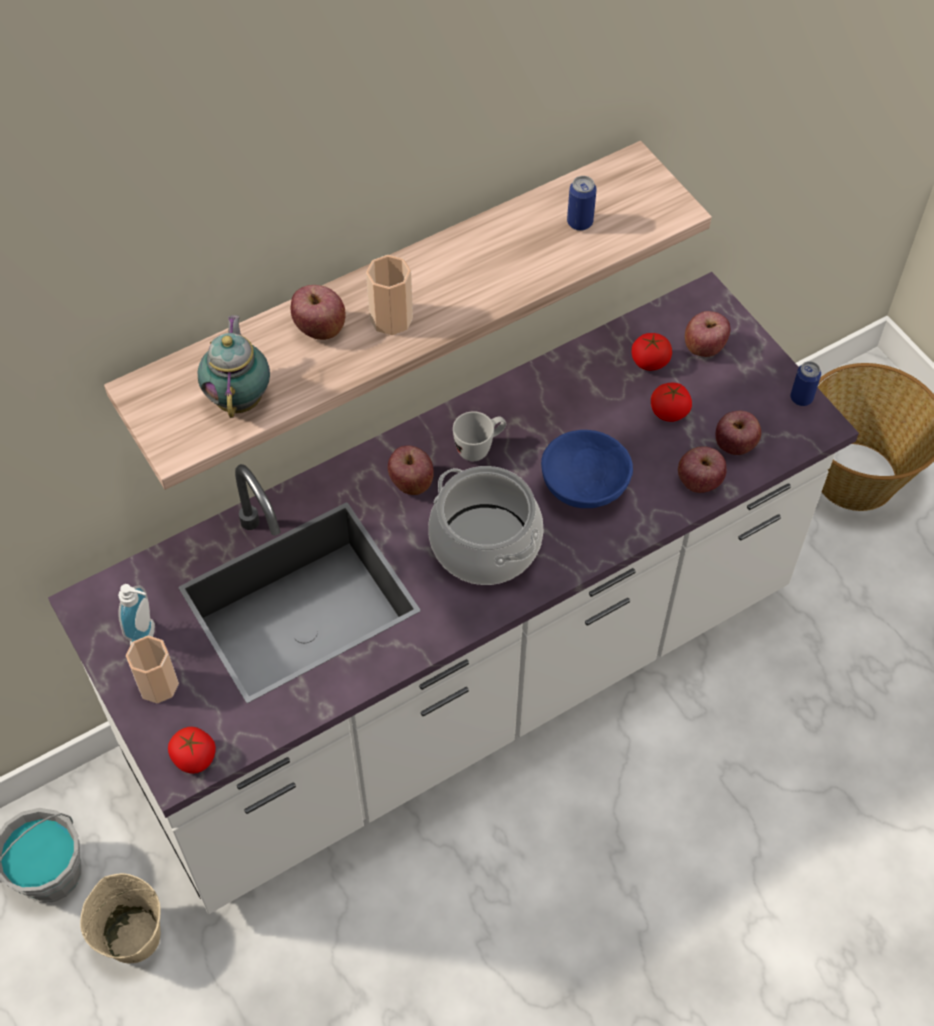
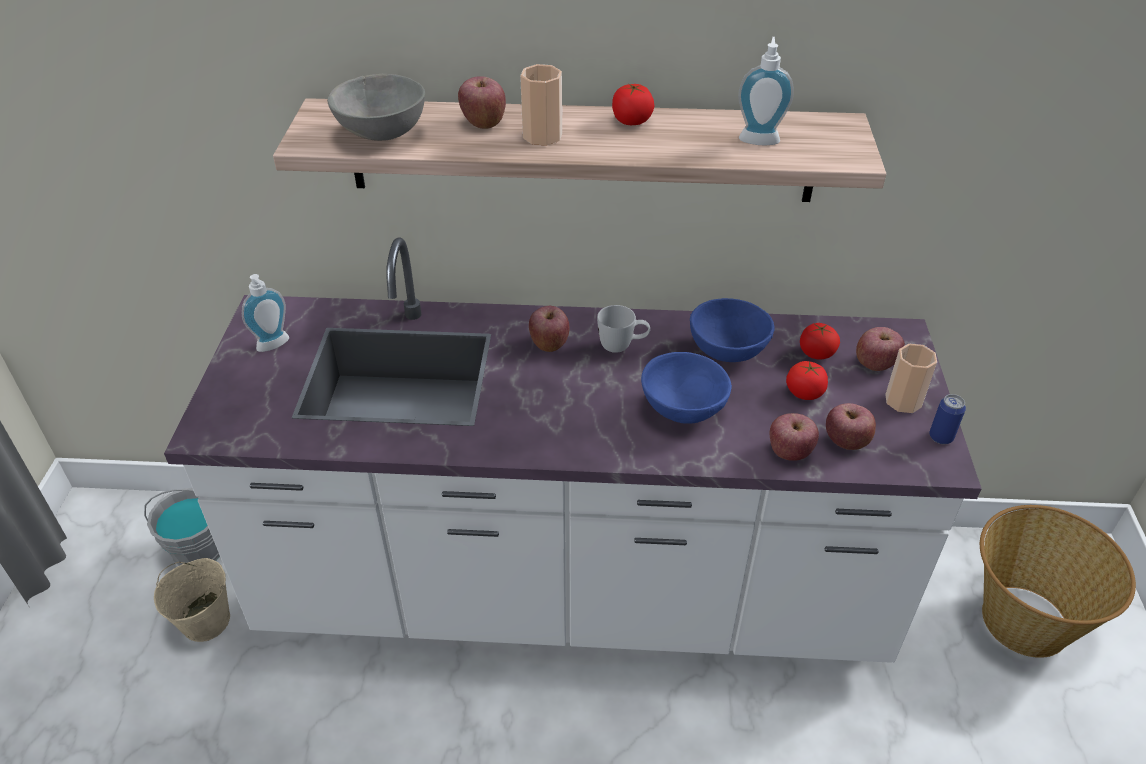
camera: 35 degrees right, 15 degrees down
cup [126,636,179,703] -> cup moved to [885,344,937,413]
tomato [168,727,216,774] -> tomato moved to [612,84,655,125]
teapot [198,315,270,418] -> grey bowl [327,74,425,141]
cooking pot [428,466,543,585] -> none
can [567,176,597,231] -> soap dispenser [738,37,794,145]
none -> blue bowl [690,298,774,362]

